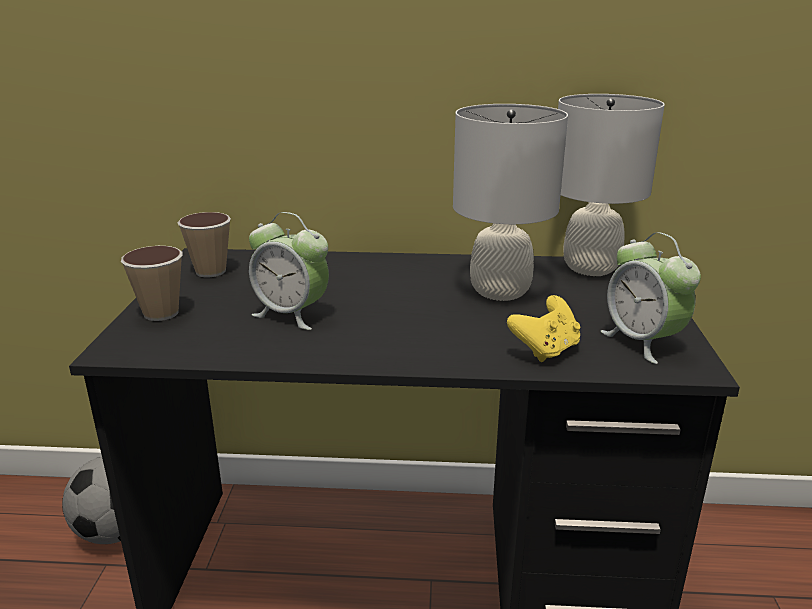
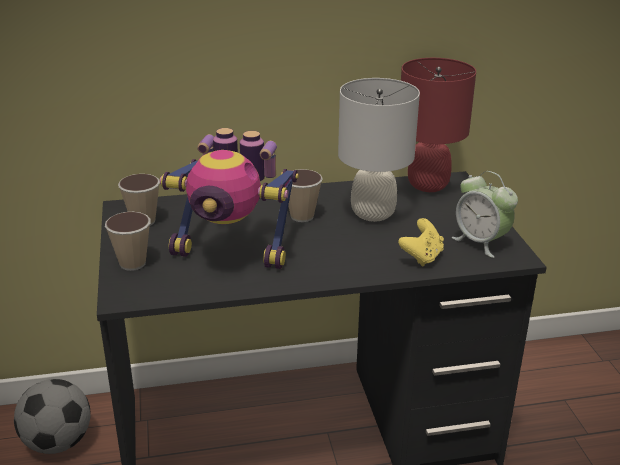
camera: 15 degrees left, 5 degrees up
alarm clock [249,212,329,330] -> toy robot [160,128,299,269]
grey table lamp [558,94,665,276] -> red table lamp [401,58,476,192]
none -> cup [288,169,323,222]

